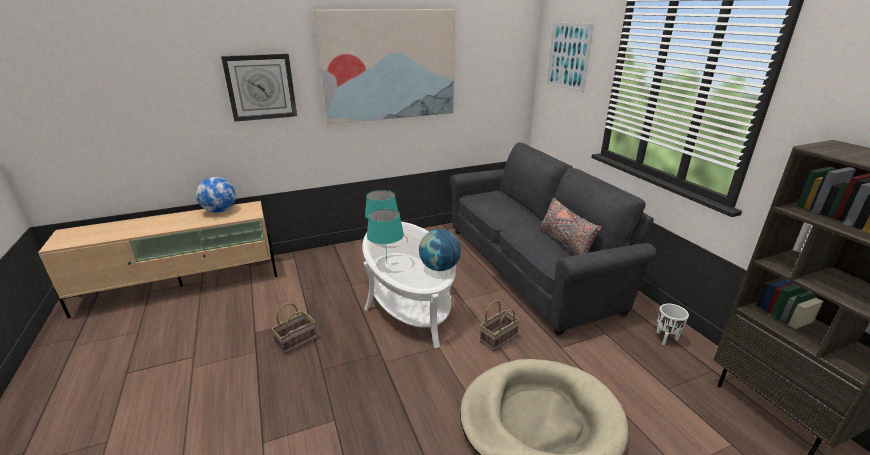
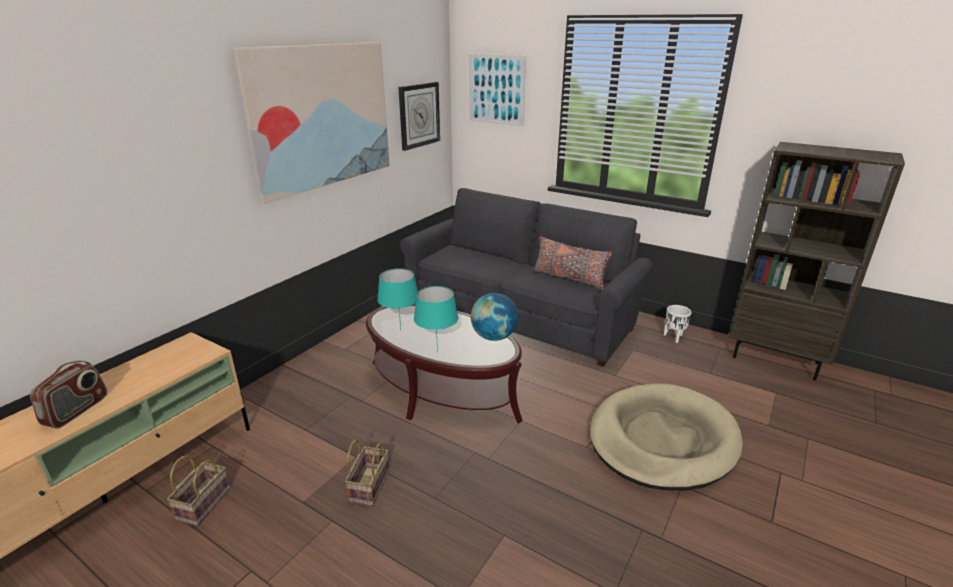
camera: 35 degrees left, 0 degrees up
globe [196,177,236,213] -> none
wall clock [221,54,297,122] -> wall clock moved to [398,82,440,151]
white coffee table [362,222,456,348] -> brown coffee table [366,304,522,424]
basket [480,300,520,352] -> basket moved to [167,455,230,526]
none -> radio [30,361,107,429]

